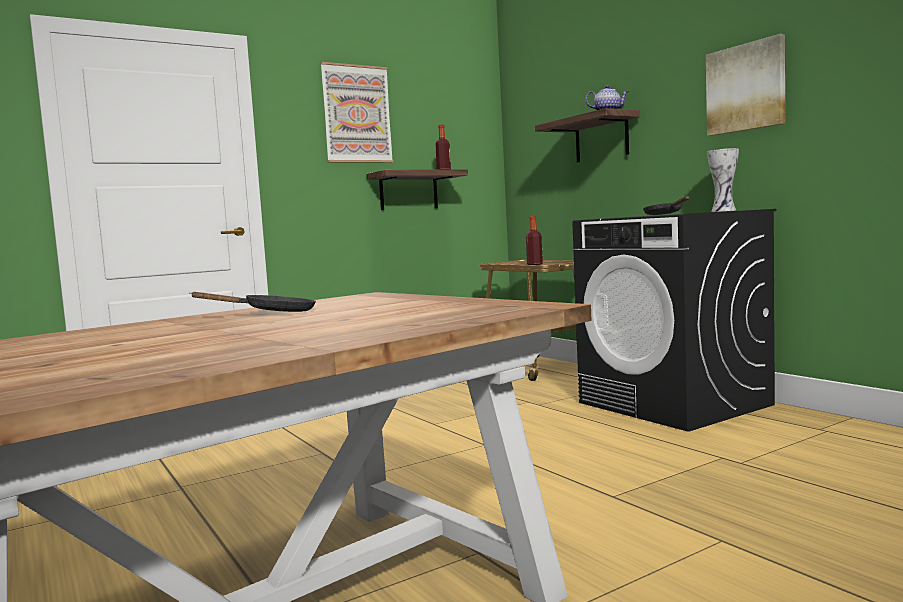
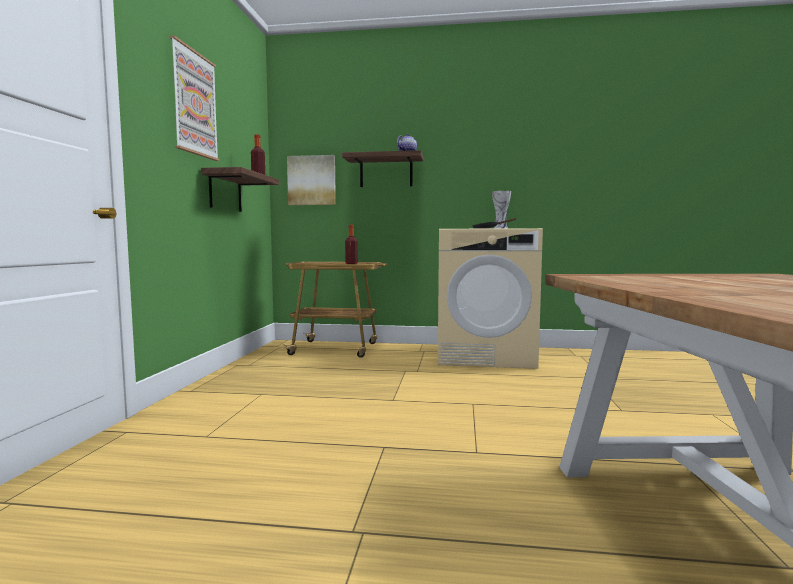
camera: 50 degrees left, 0 degrees up
black frying pan [190,292,316,312] -> none
black washing machine [572,209,777,432] -> beige washing machine [438,228,543,369]
picture [706,34,785,136] -> picture moved to [287,155,336,205]

